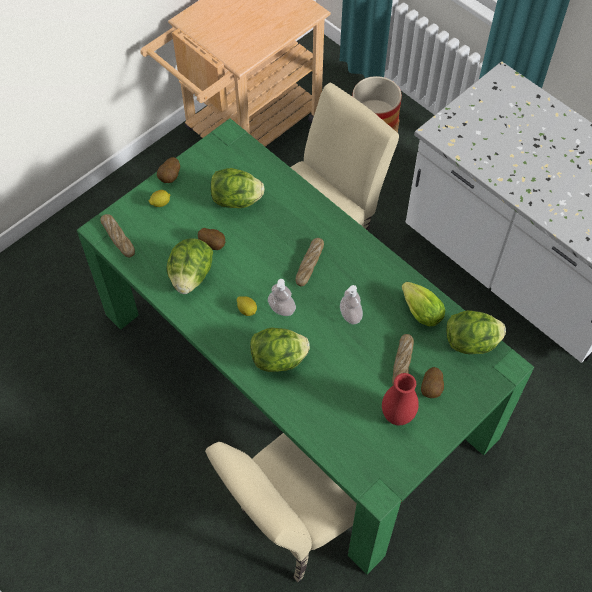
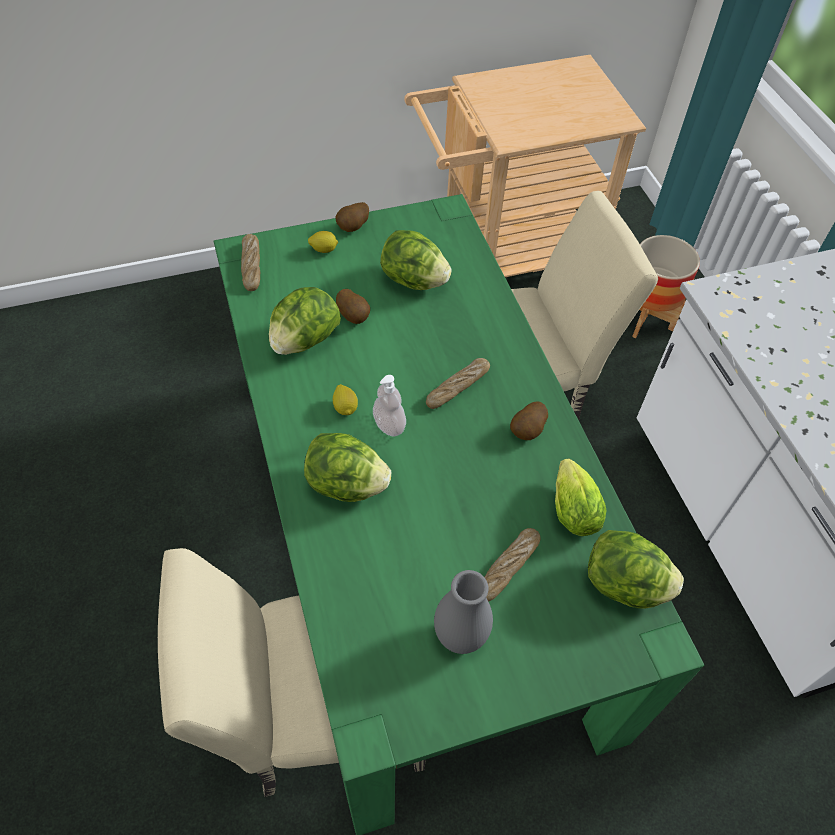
camera: 25 degrees right, 5 degrees down
soap dispenser [340,285,363,325] -> none
red vase [382,373,419,425] -> grey vase [434,570,493,654]
potato [421,367,444,398] -> potato moved to [510,401,548,440]

